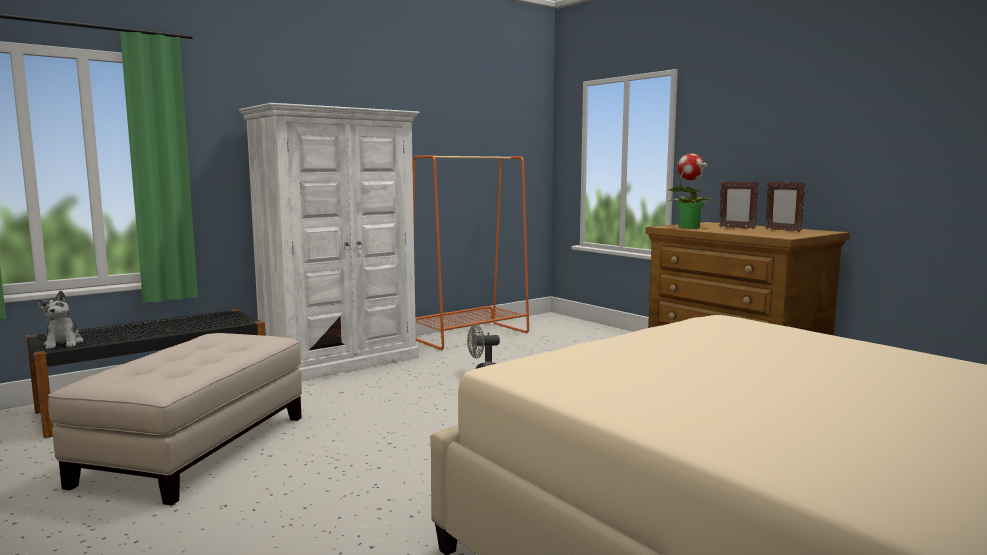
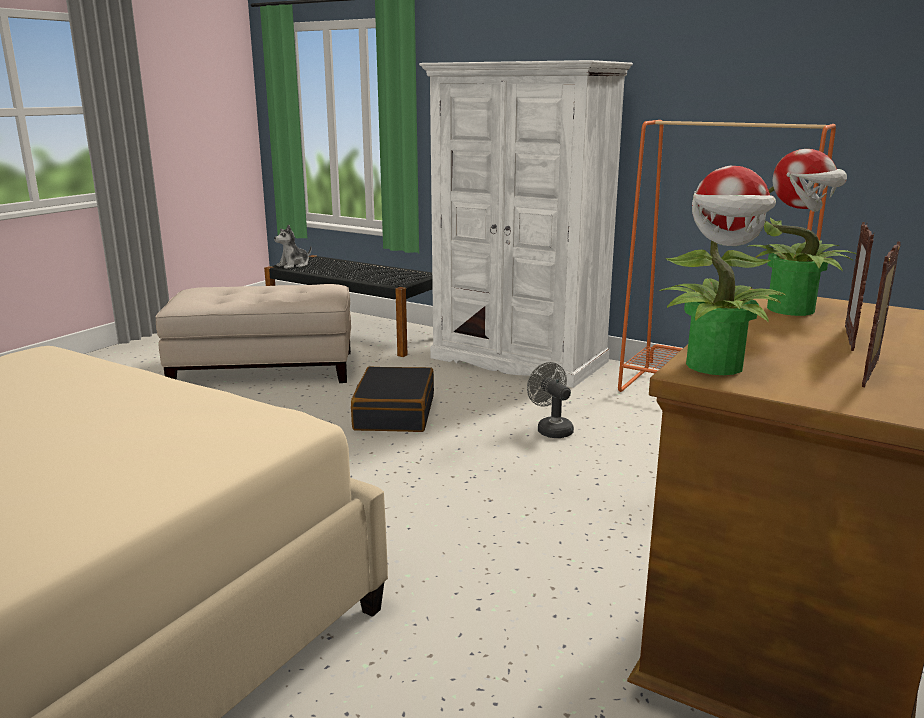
camera: 70 degrees right, 10 degrees up
none -> black suitcase [351,367,434,432]
none -> potted plant [660,166,785,375]

